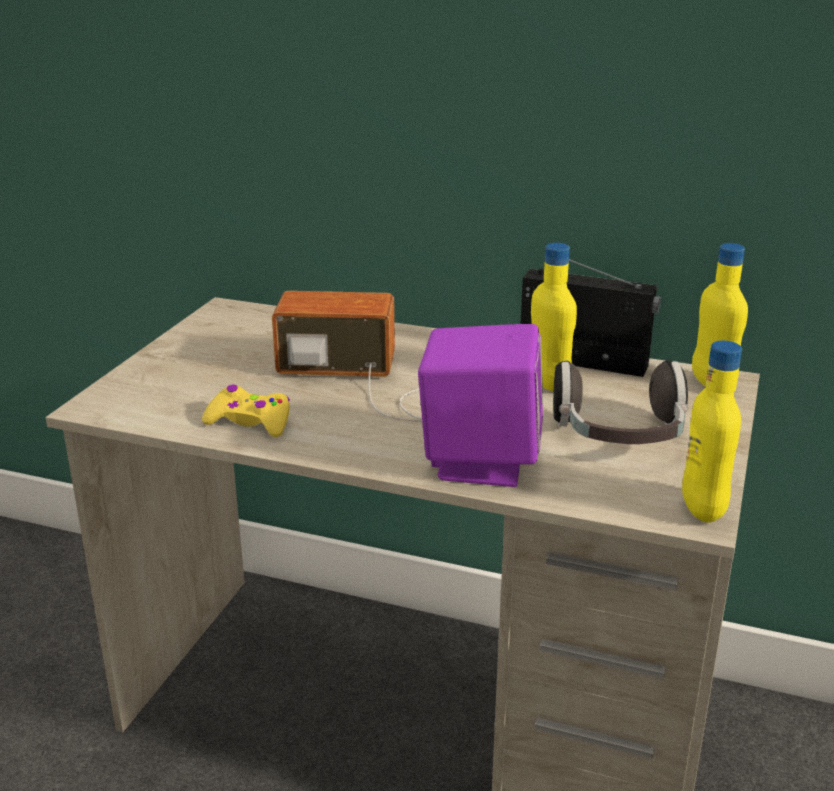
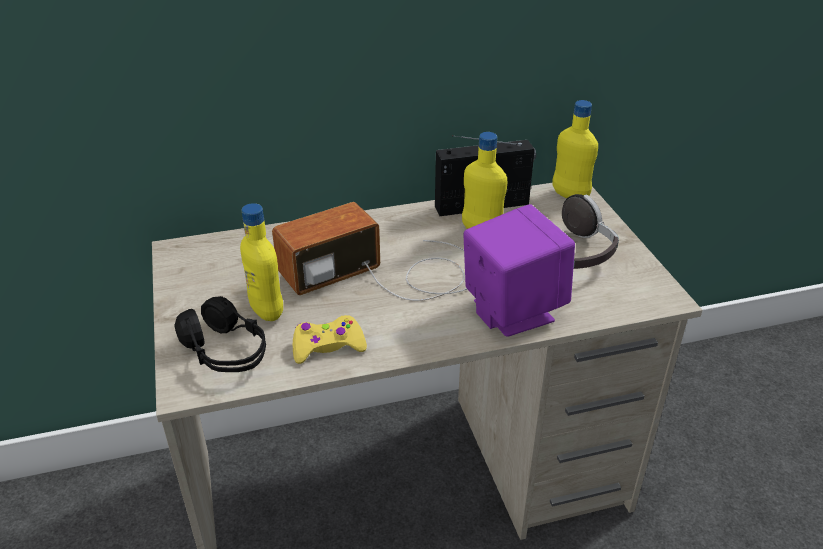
camera: 35 degrees left, 10 degrees up
yellow bottle [682,340,742,523] -> yellow bottle moved to [240,203,283,321]
none -> black headphones [175,296,266,372]

